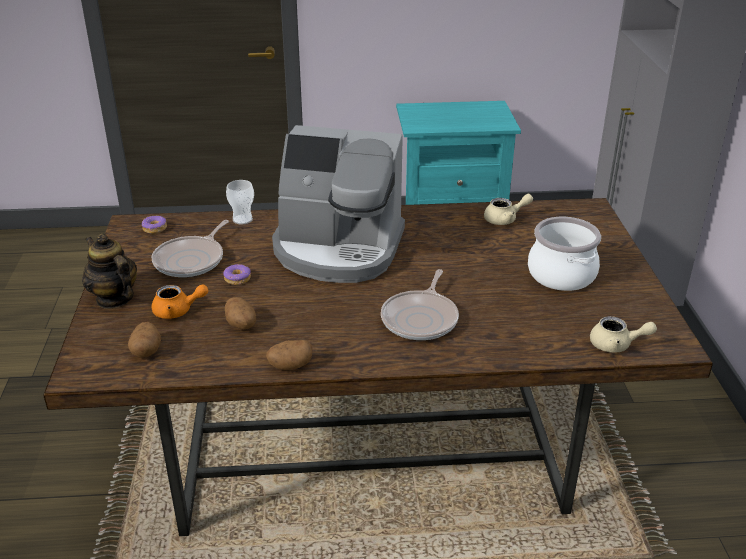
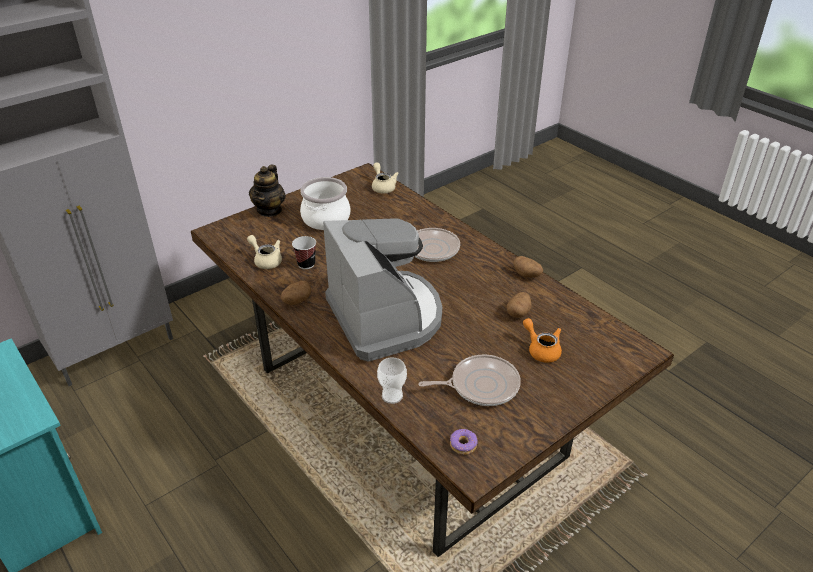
camera: 125 degrees left, 5 degrees up
teapot [82,234,137,309] -> teapot moved to [249,165,286,217]
potato [128,322,161,358] -> potato moved to [281,281,311,305]
donut [223,264,251,285] -> none
none -> cup [292,236,316,269]

